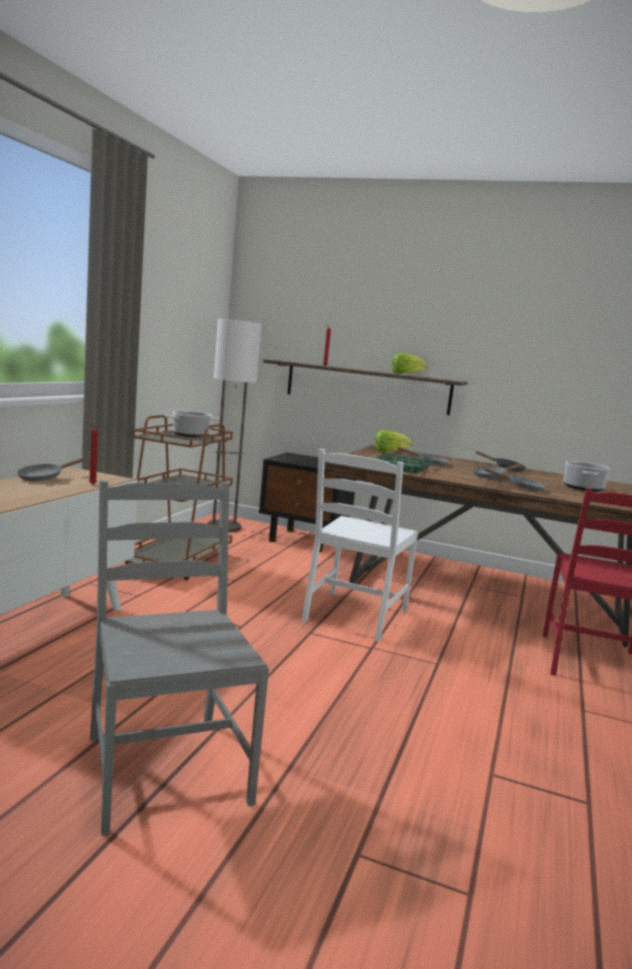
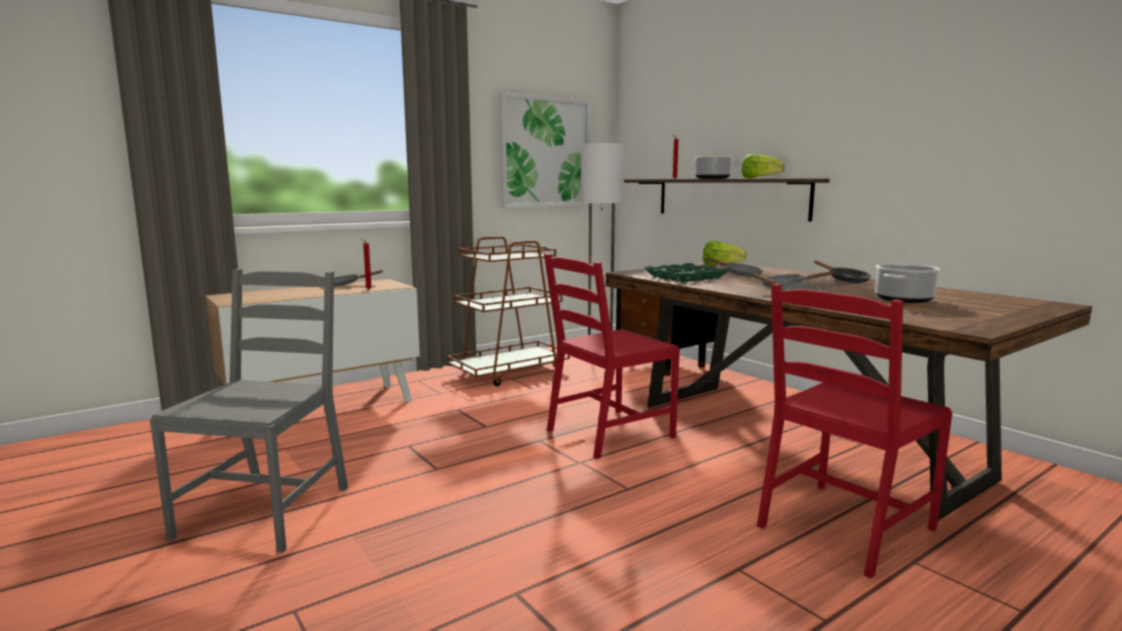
camera: 35 degrees right, 0 degrees up
cooking pot [165,411,219,438] -> cooking pot moved to [687,156,740,179]
white chair [302,449,418,642] -> red chair [544,254,680,459]
none -> picture [499,92,591,208]

